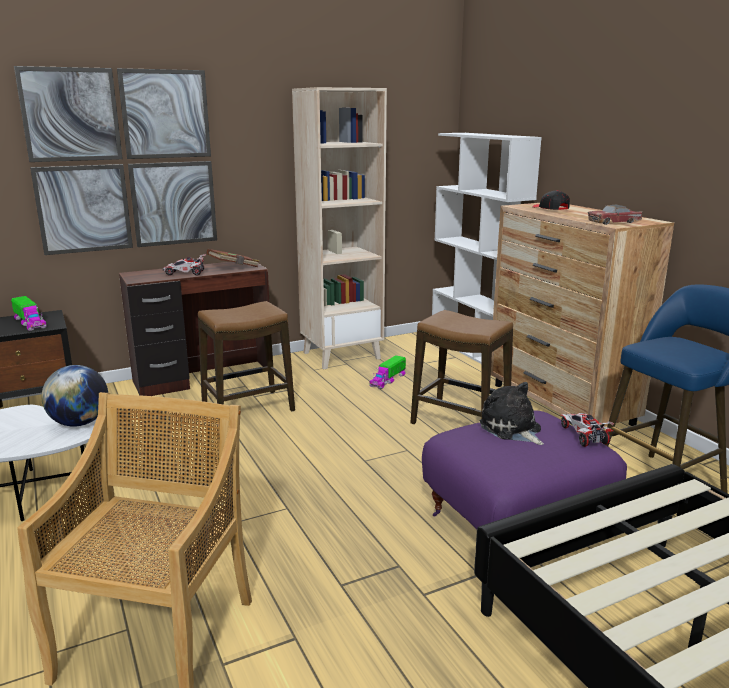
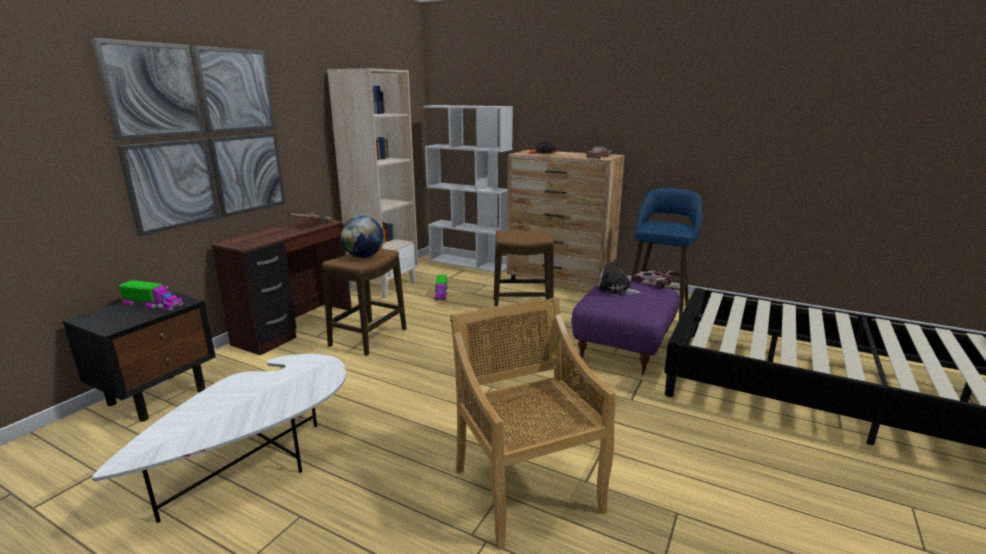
camera: 35 degrees left, 0 degrees up
globe [41,365,108,427] -> globe moved to [341,216,384,258]
toy car [162,254,206,276] -> none

